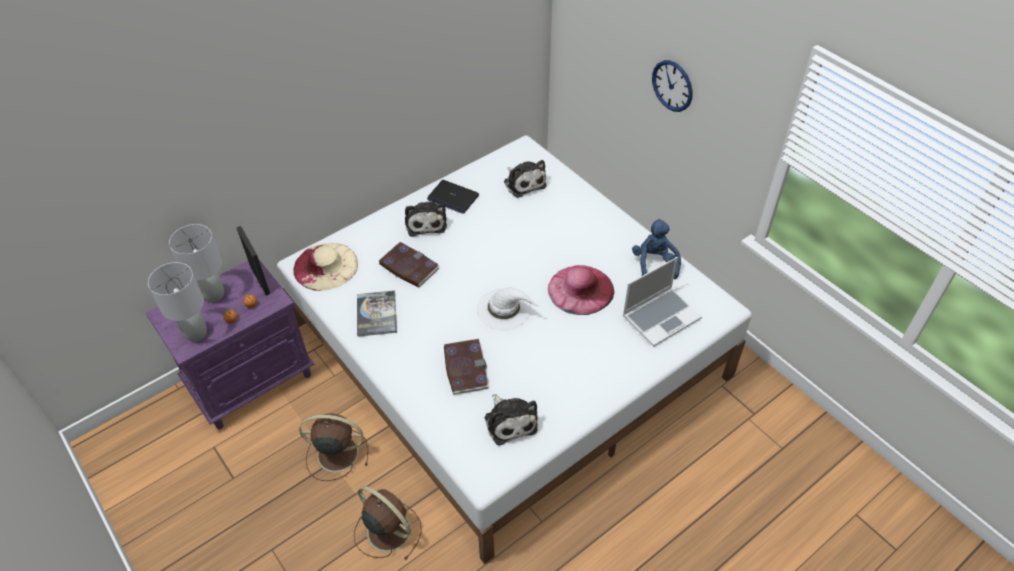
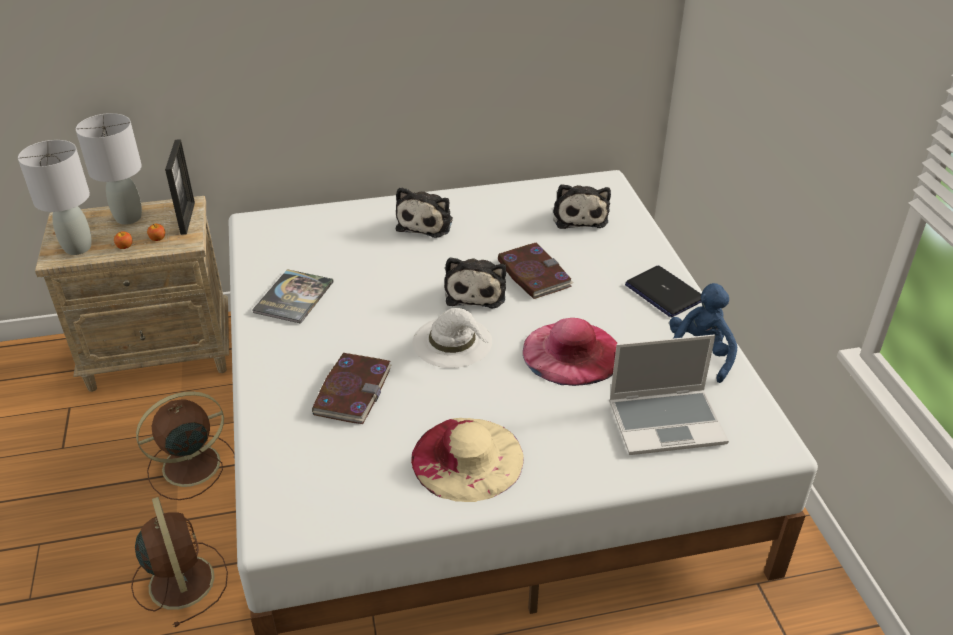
camera: 25 degrees right, 10 degrees down
purple nightstand [145,260,315,429] -> beige nightstand [35,196,229,392]
beige hat [293,243,358,291] -> beige hat moved to [411,418,524,502]
brown fan [299,413,368,481] -> brown fan turned 60 degrees counterclockwise [136,391,235,500]
book [379,242,439,287] -> book moved to [498,243,573,299]
laptop [427,180,479,214] -> laptop moved to [625,266,701,317]
plush toy [485,394,538,445] -> plush toy moved to [444,257,506,309]
wall clock [652,60,693,112] -> none

